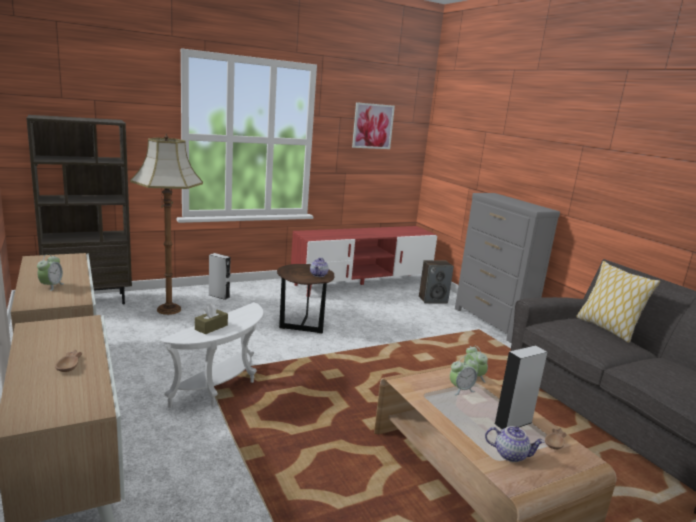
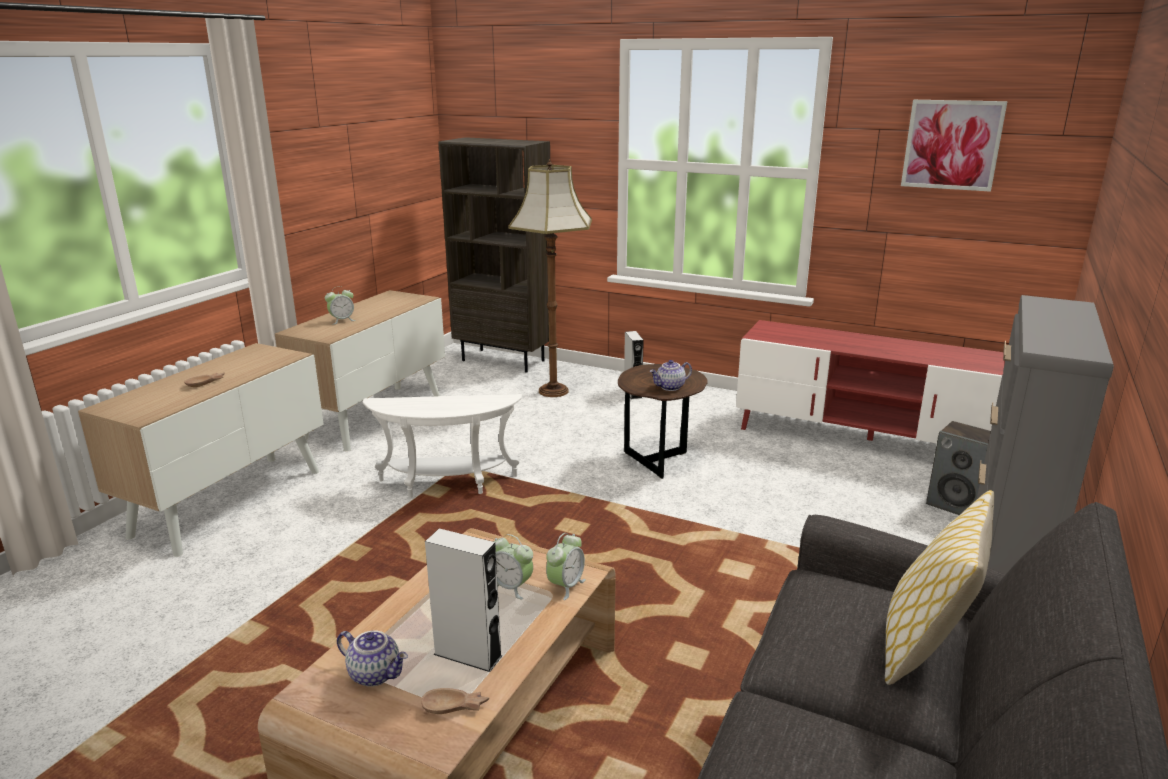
camera: 55 degrees right, 5 degrees up
brown tissue box [195,303,228,334] -> none
teapot [485,426,545,462] -> teapot turned 45 degrees counterclockwise [337,630,408,687]

